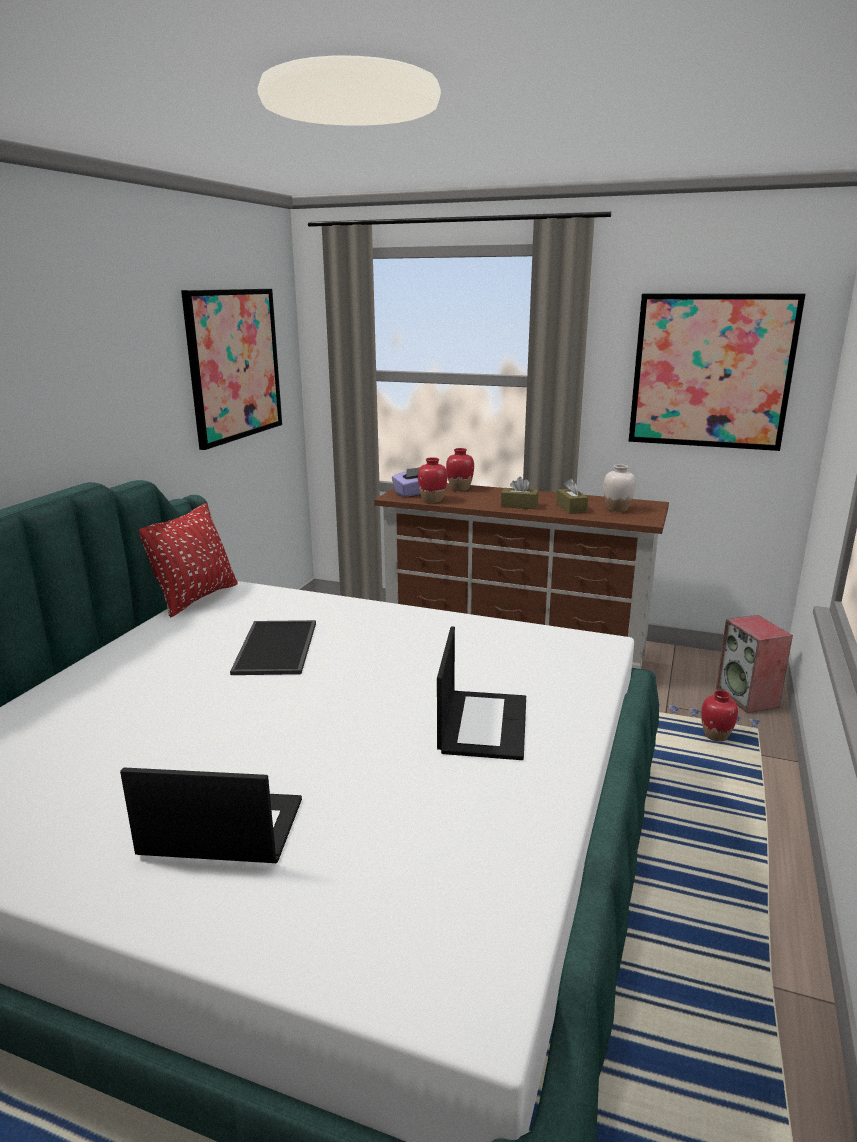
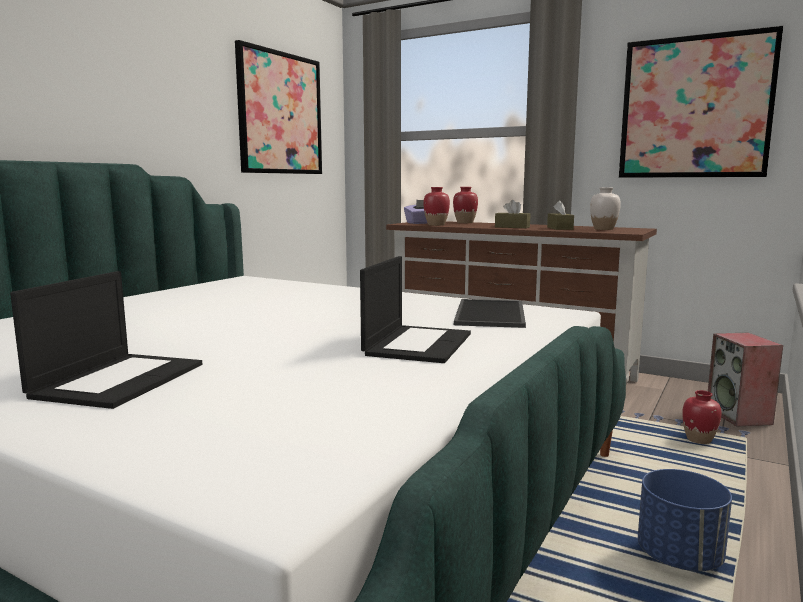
camera: 10 degrees right, 10 degrees down
laptop [120,768,302,863] -> laptop turned 90 degrees clockwise [10,271,202,409]
red pillow [139,503,238,617] -> none
tray [230,620,316,675] -> tray moved to [454,299,526,328]
none -> blue planter [638,469,732,571]

